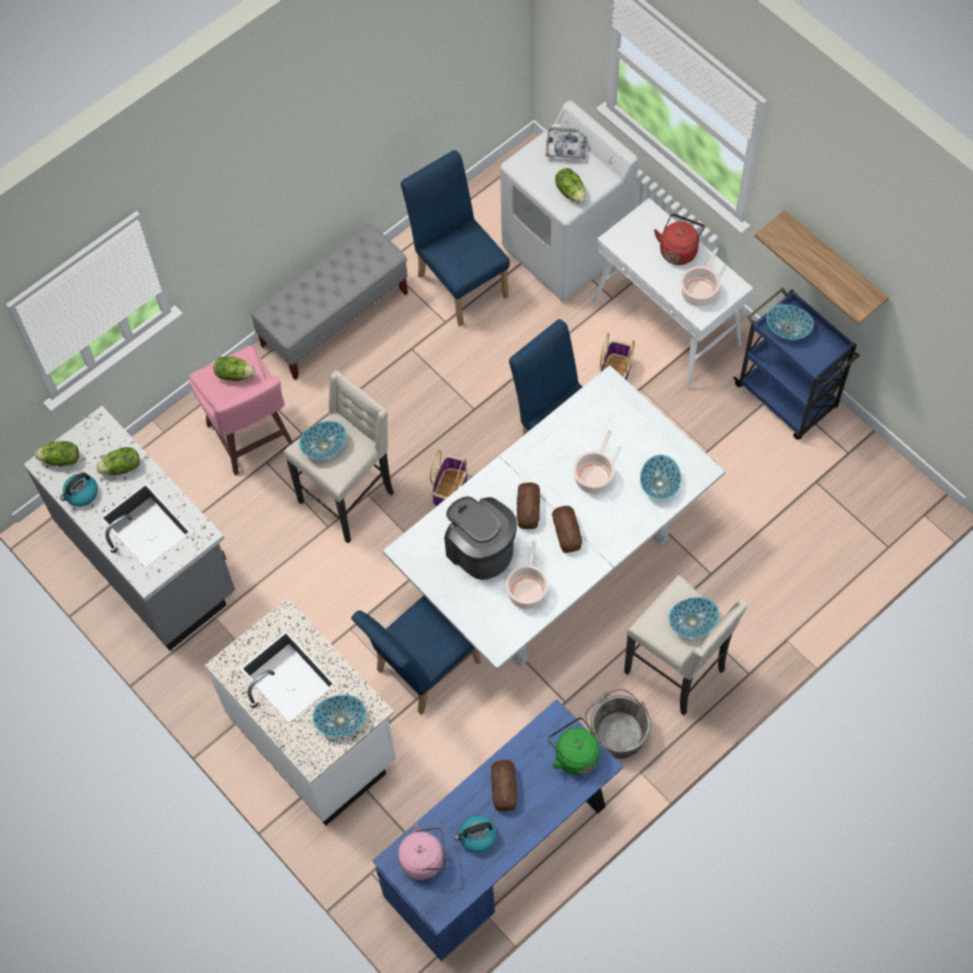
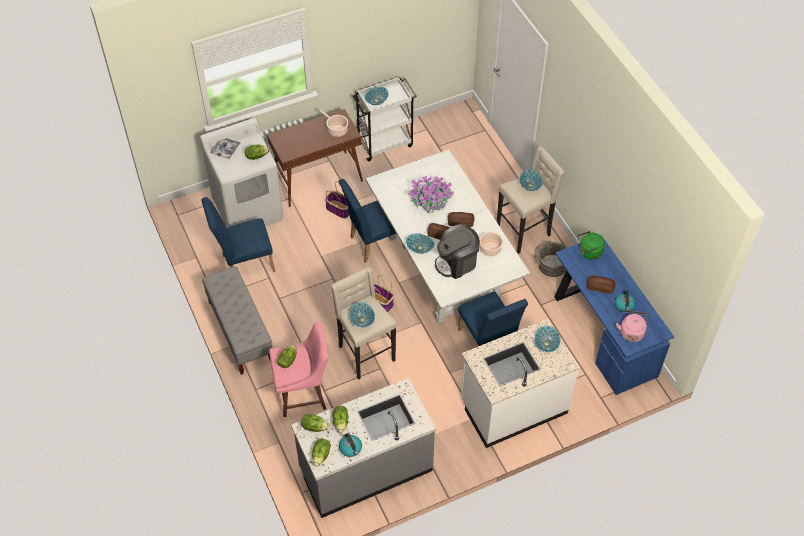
camera: 75 degrees left, 10 degrees down
cooking pot [574,430,614,494] -> potted plant [408,176,454,214]
white console table [592,198,753,390] -> brown console table [267,109,363,207]
bowl [640,455,681,499] -> bowl moved to [406,234,434,254]
red kettle [654,214,705,265] -> none
blue cart [733,288,860,440] -> white cart [352,77,417,162]
shelf [755,210,889,325] -> none
none -> lettuce [301,414,329,432]

